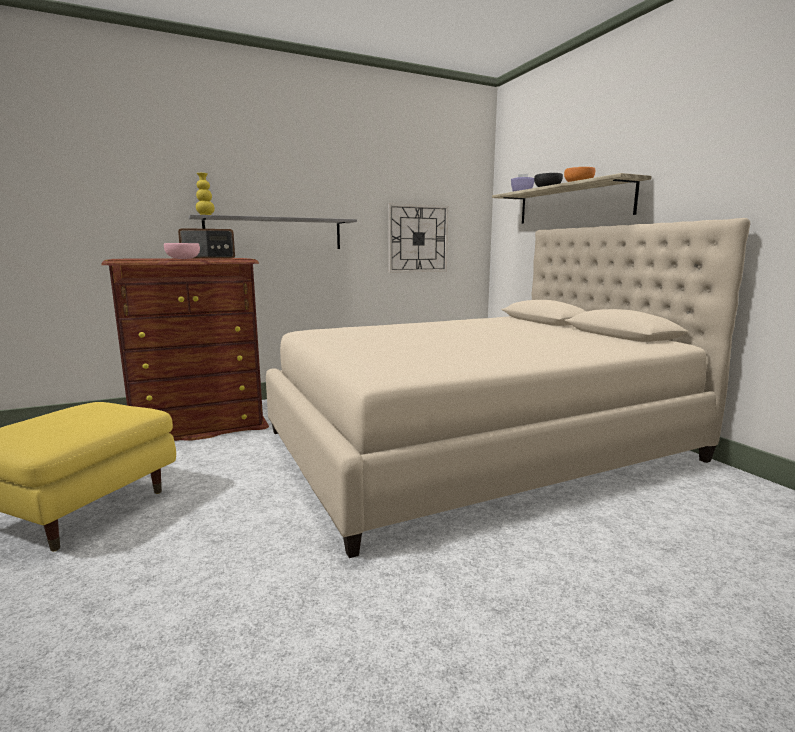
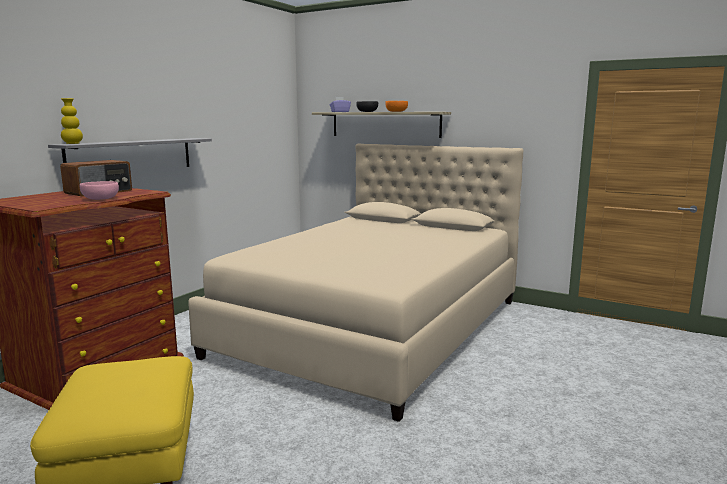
camera: 35 degrees left, 0 degrees up
wall clock [388,203,448,273] -> none

